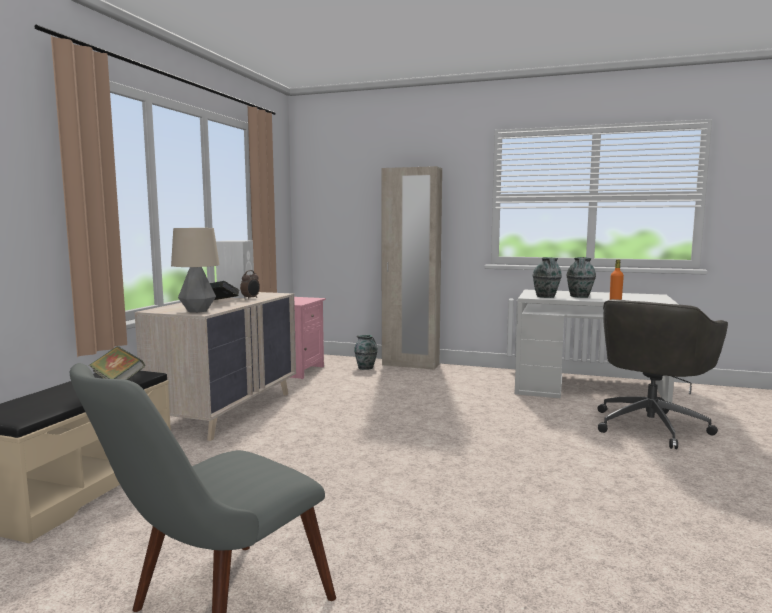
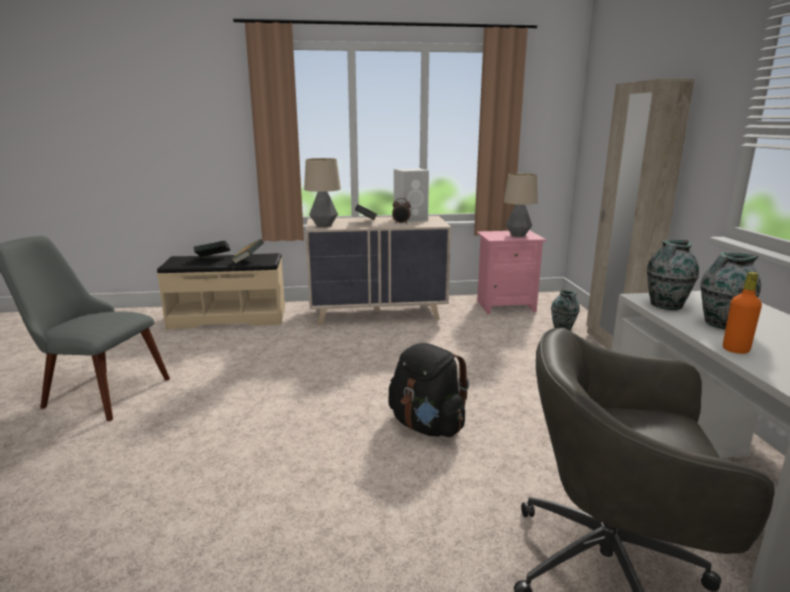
camera: 65 degrees right, 10 degrees up
none -> book [193,241,230,257]
none -> black backpack [388,343,469,437]
none -> table lamp [504,173,538,237]

